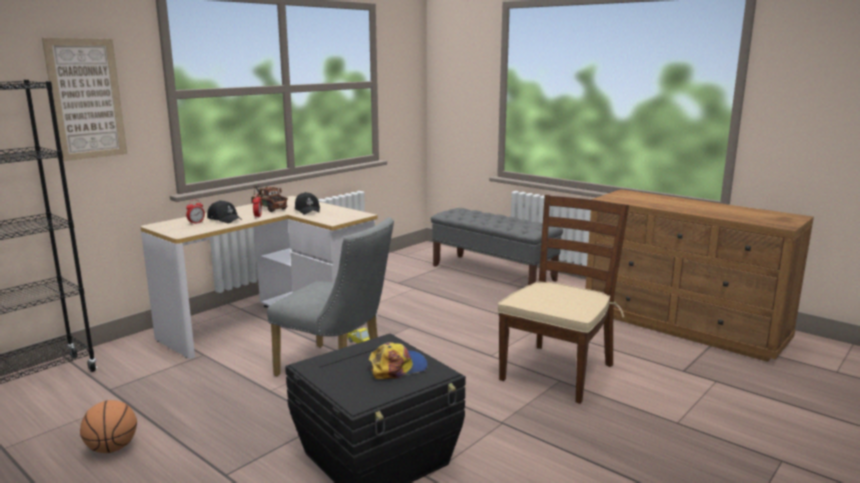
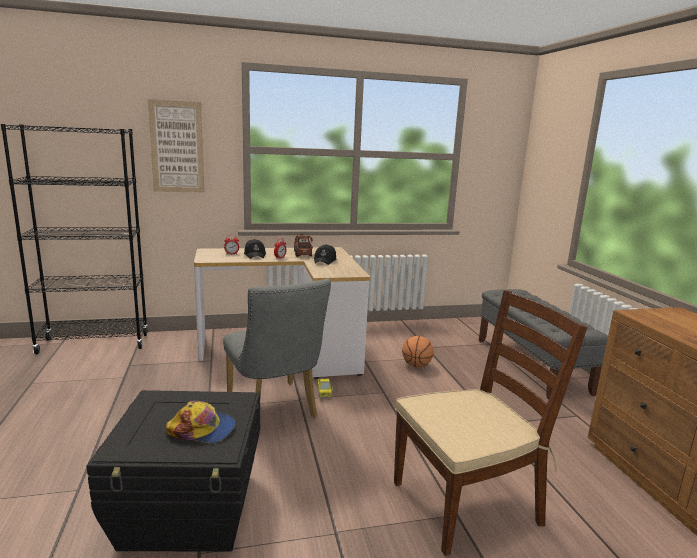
camera: 35 degrees right, 0 degrees up
basketball [80,400,137,453] -> basketball moved to [402,336,434,367]

